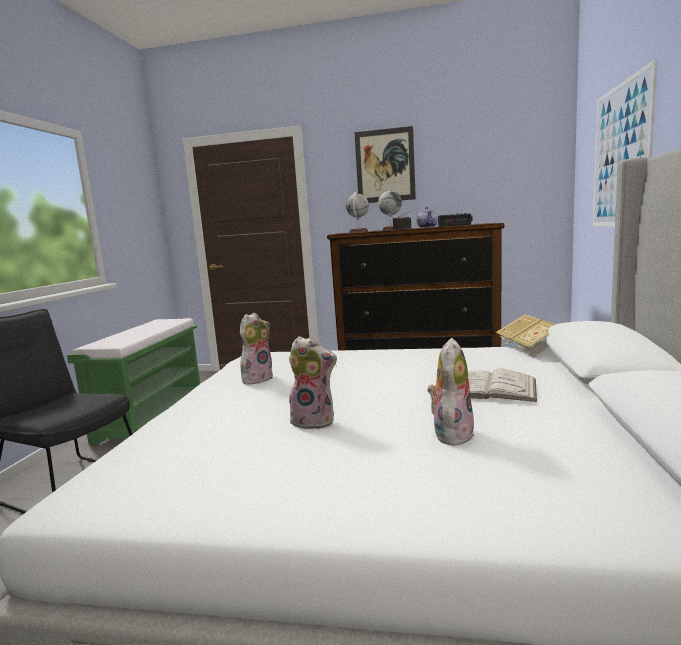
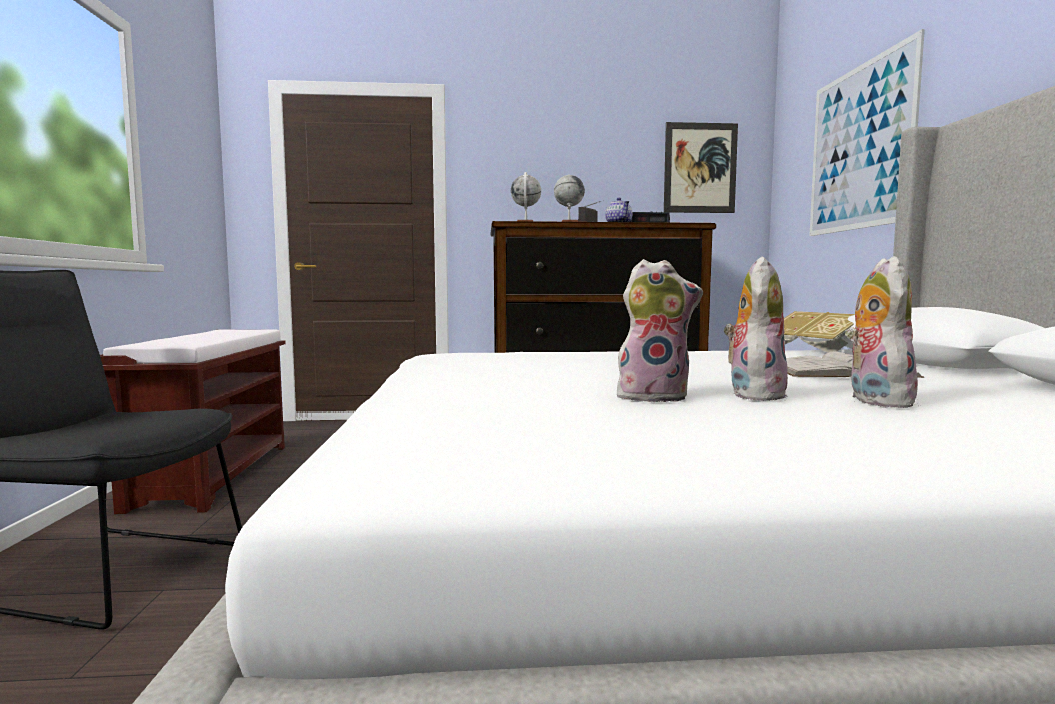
camera: 15 degrees left, 5 degrees down
green bench [67,318,200,445] -> brown bench [100,329,285,514]
plush toy [240,313,273,385] -> plush toy moved to [724,257,788,401]
picture [354,126,416,203] -> picture moved to [664,122,738,213]

